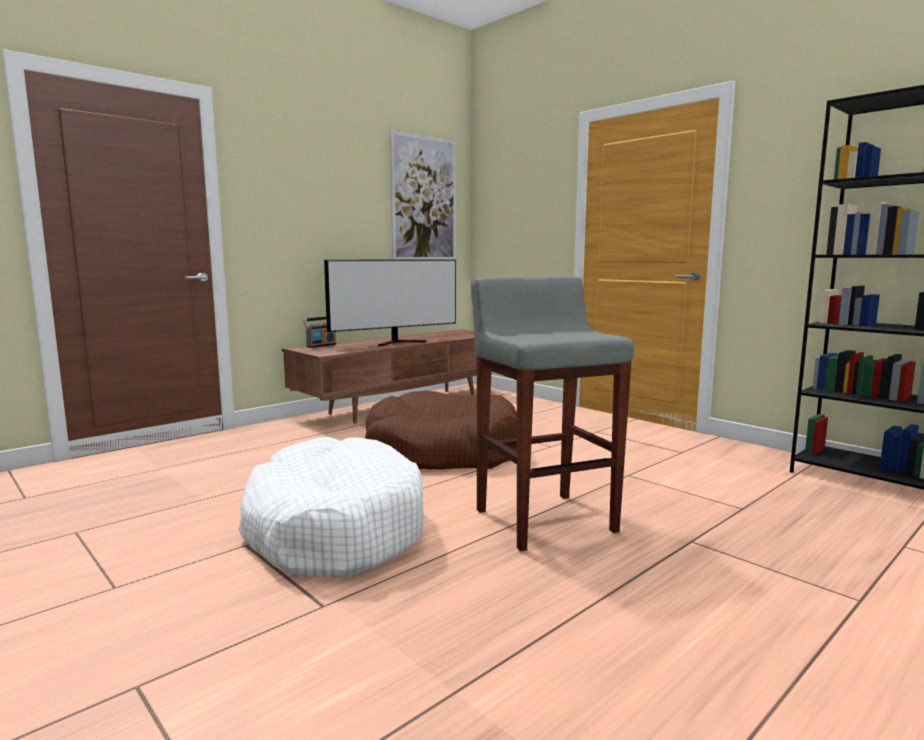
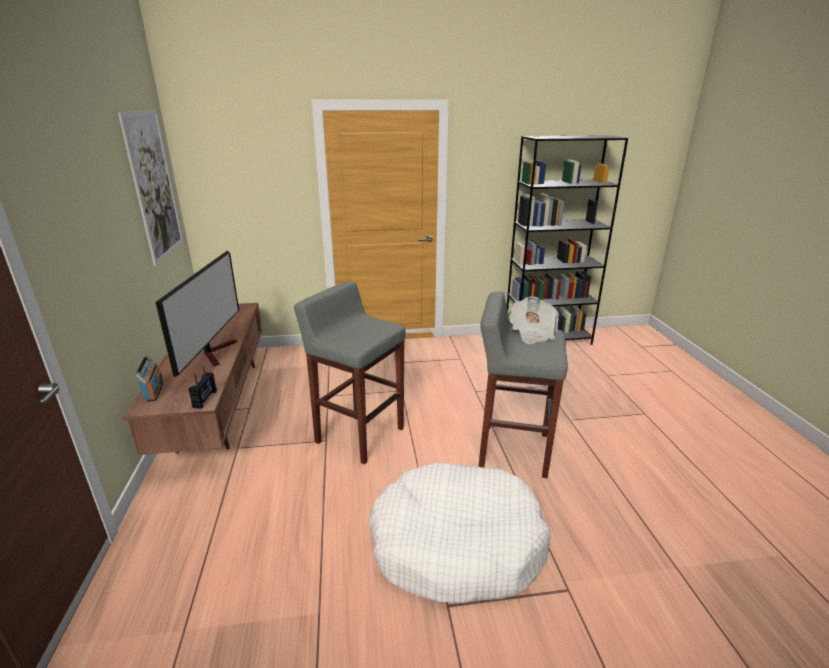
camera: 55 degrees left, 15 degrees up
brown dog bed [365,390,517,470] -> grey stool [294,281,406,465]
none -> radio [188,366,217,409]
none -> newspaper [508,296,559,344]

